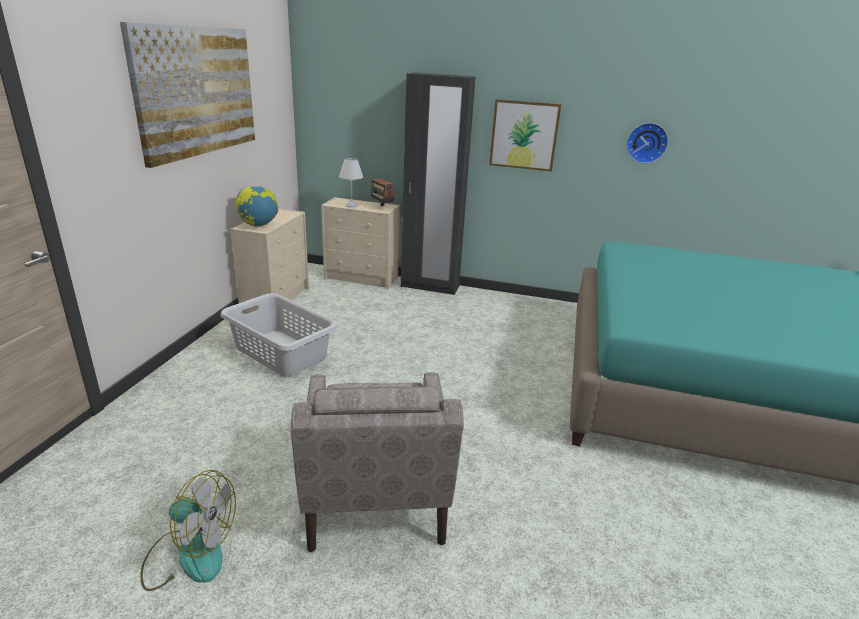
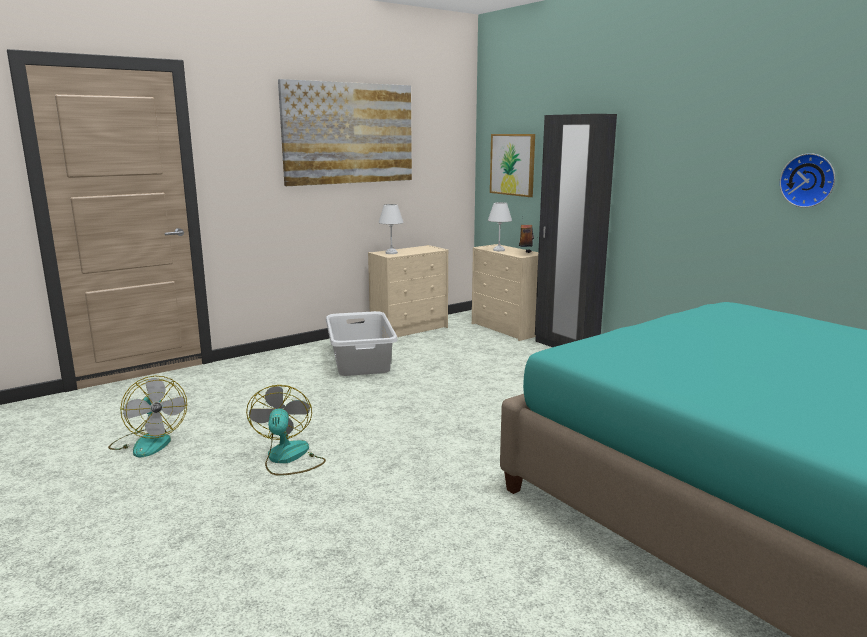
camera: 40 degrees right, 10 degrees down
globe [235,186,279,227] -> white table lamp [379,204,403,254]
beige armchair [291,372,464,552] -> fan [246,385,326,476]
picture [489,99,562,171] -> picture moved to [490,134,535,197]

